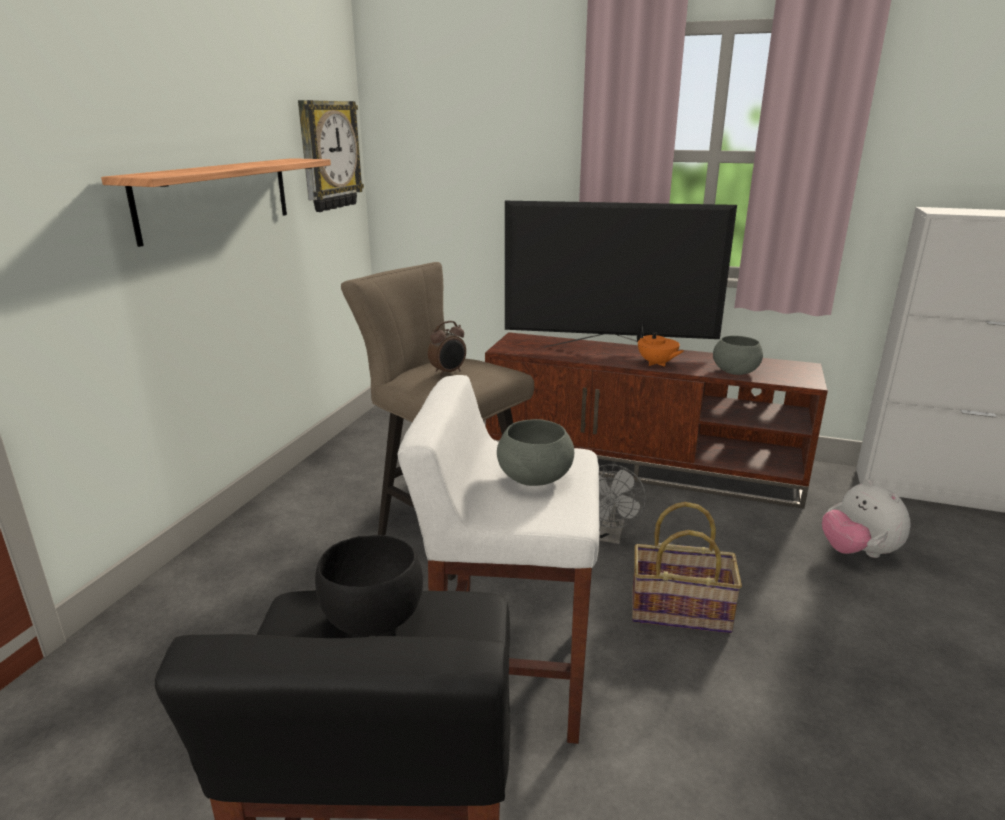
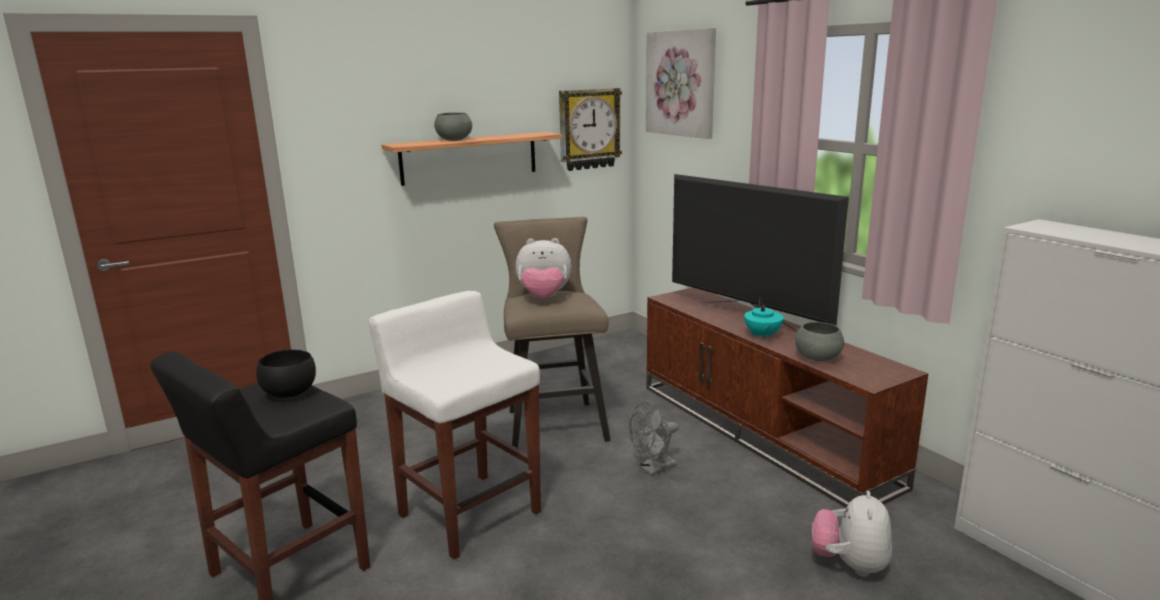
camera: 40 degrees right, 5 degrees down
alarm clock [428,321,466,376] -> plush toy [516,238,571,298]
grey bowl [497,419,574,486] -> grey bowl moved to [434,113,472,141]
basket [632,502,742,633] -> none
orange teapot [637,324,684,367] -> turquoise teapot [744,297,784,339]
none -> picture [646,28,716,139]

